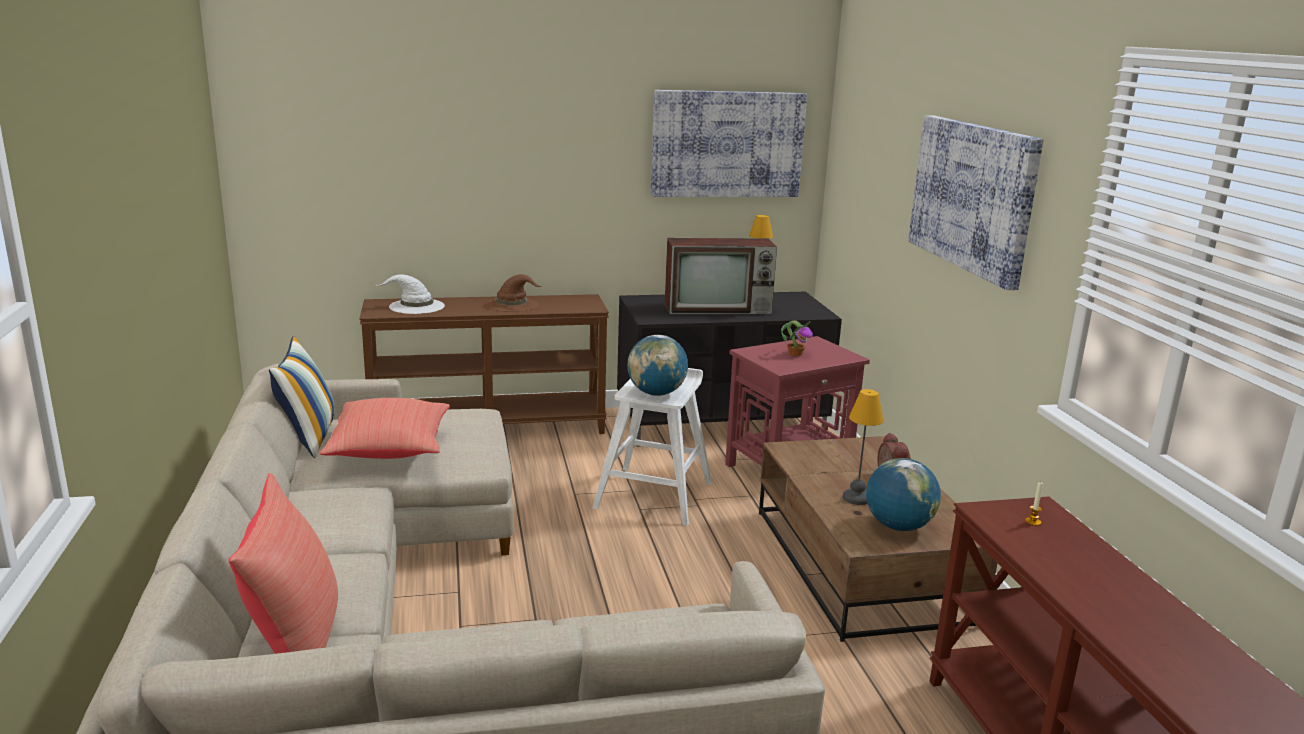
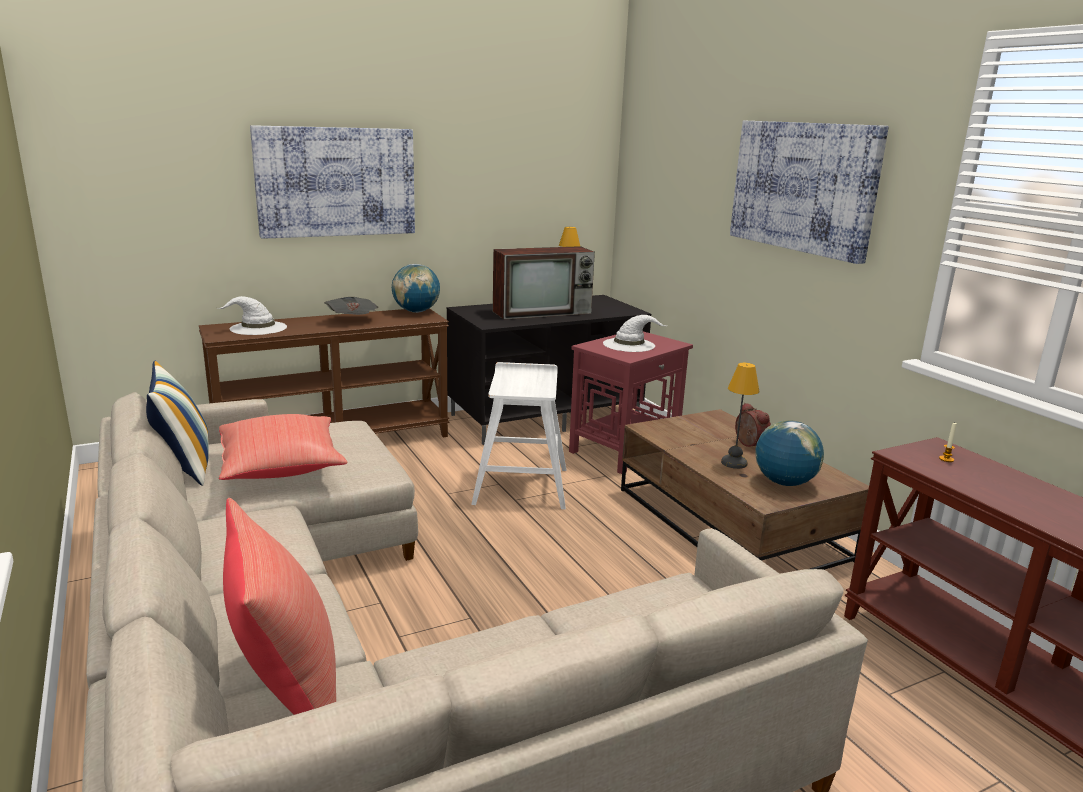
camera: 15 degrees left, 0 degrees up
brown hat [484,274,542,312] -> newspaper [324,297,378,315]
globe [627,335,688,396] -> globe moved to [392,264,440,313]
picture [651,90,807,197] -> picture moved to [250,125,415,239]
potted plant [781,320,813,356] -> white hat [603,315,666,352]

